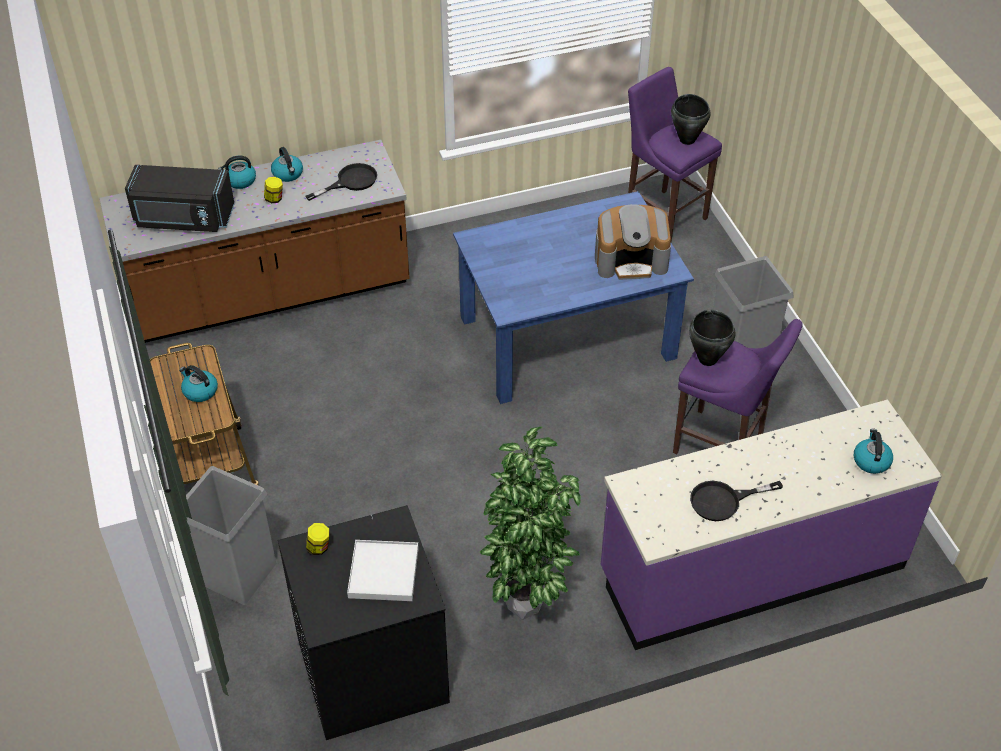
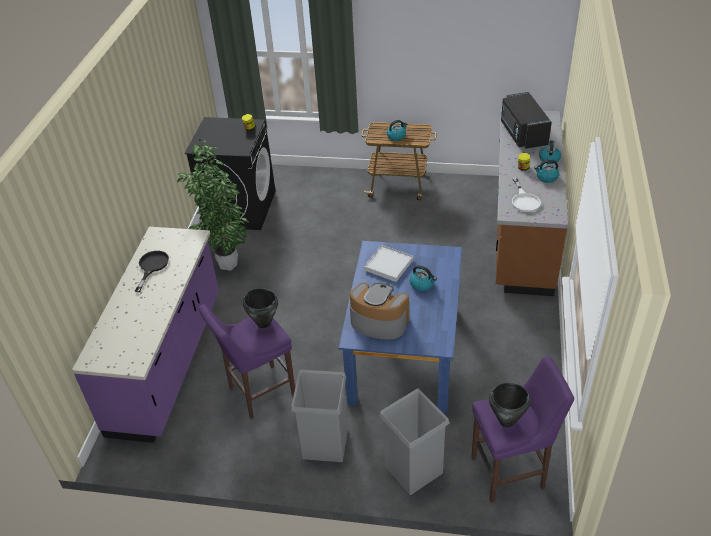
camera: 120 degrees right, 5 degrees down
black microwave [125,165,235,232] -> black microwave turned 45 degrees counterclockwise [501,92,552,150]
grey trash can [186,466,276,605] -> grey trash can moved to [379,389,450,495]
black frying pan [305,163,377,201] -> white frying pan [512,177,541,212]
white tray [347,540,419,601] -> white tray moved to [364,245,413,282]
coffee machine [595,204,671,280] -> coffee machine turned 90 degrees clockwise [349,282,410,339]
kettle [854,428,893,474] -> kettle moved to [410,265,437,291]

